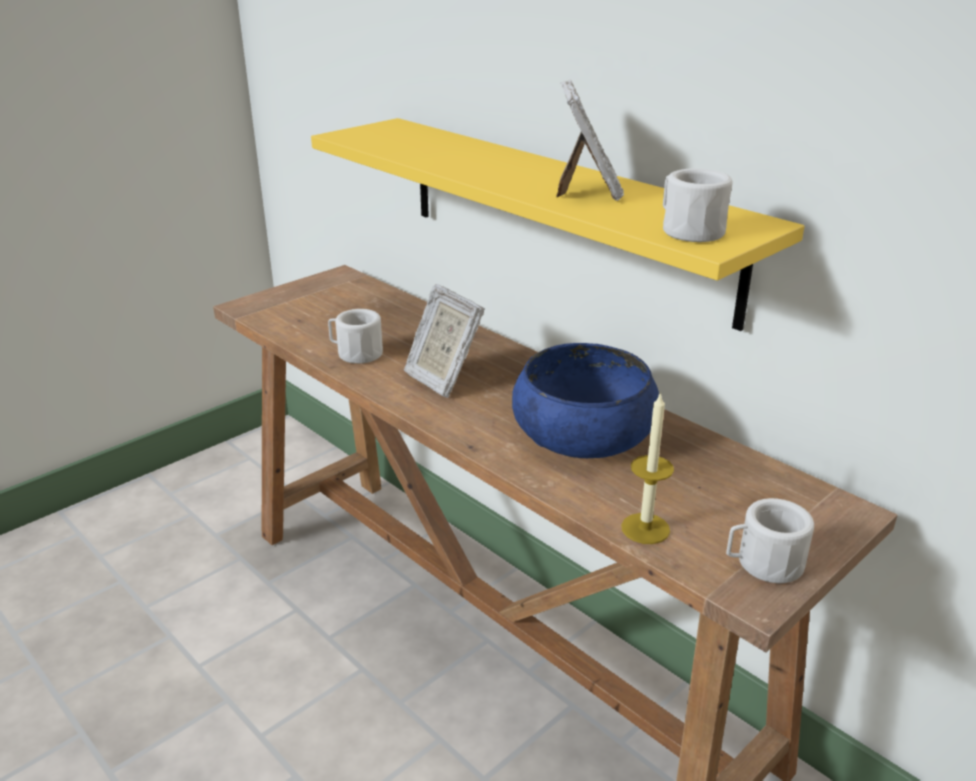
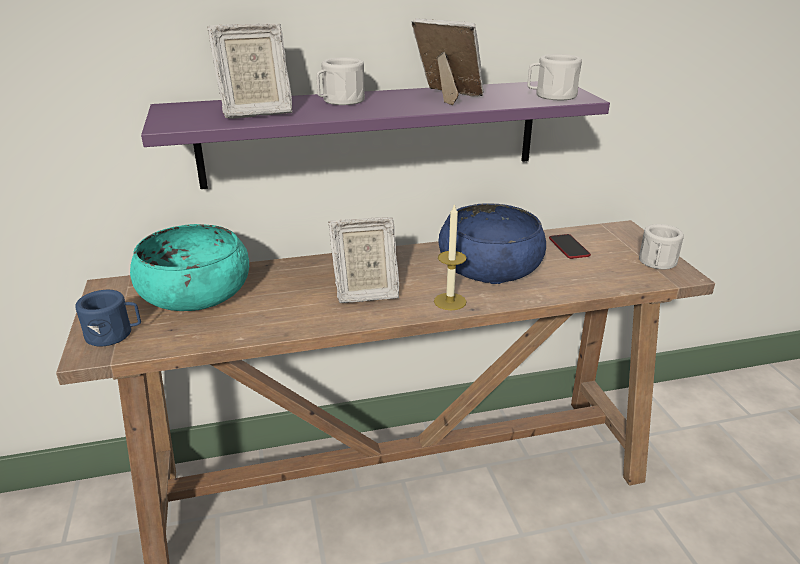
camera: 60 degrees left, 0 degrees up
yellow shelf [311,118,805,331] -> purple shelf [141,81,610,189]
white mug [328,309,383,364] -> white mug moved to [316,57,365,105]
candle [621,392,674,544] -> candle moved to [434,203,466,310]
none -> blue mug [75,290,141,347]
none -> turquoise bowl [130,224,249,311]
none -> picture frame [207,23,293,119]
none -> phone [549,234,591,259]

